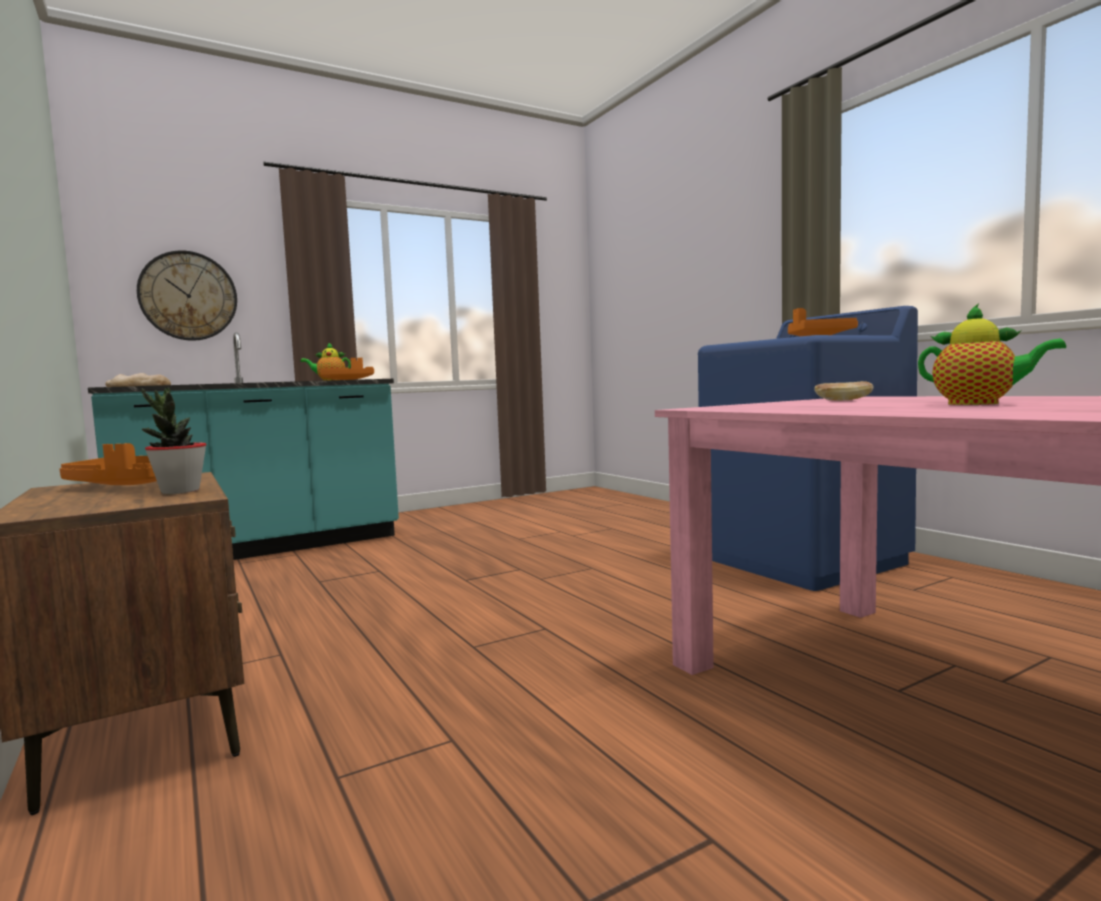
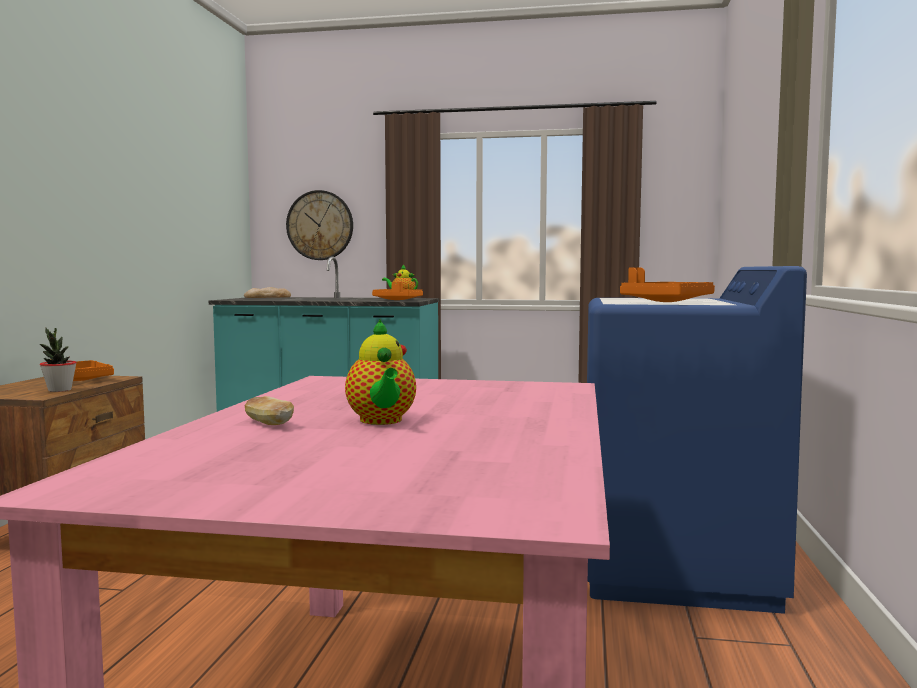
camera: 40 degrees right, 0 degrees up
bread [814,381,874,401] -> bread moved to [244,396,294,425]

